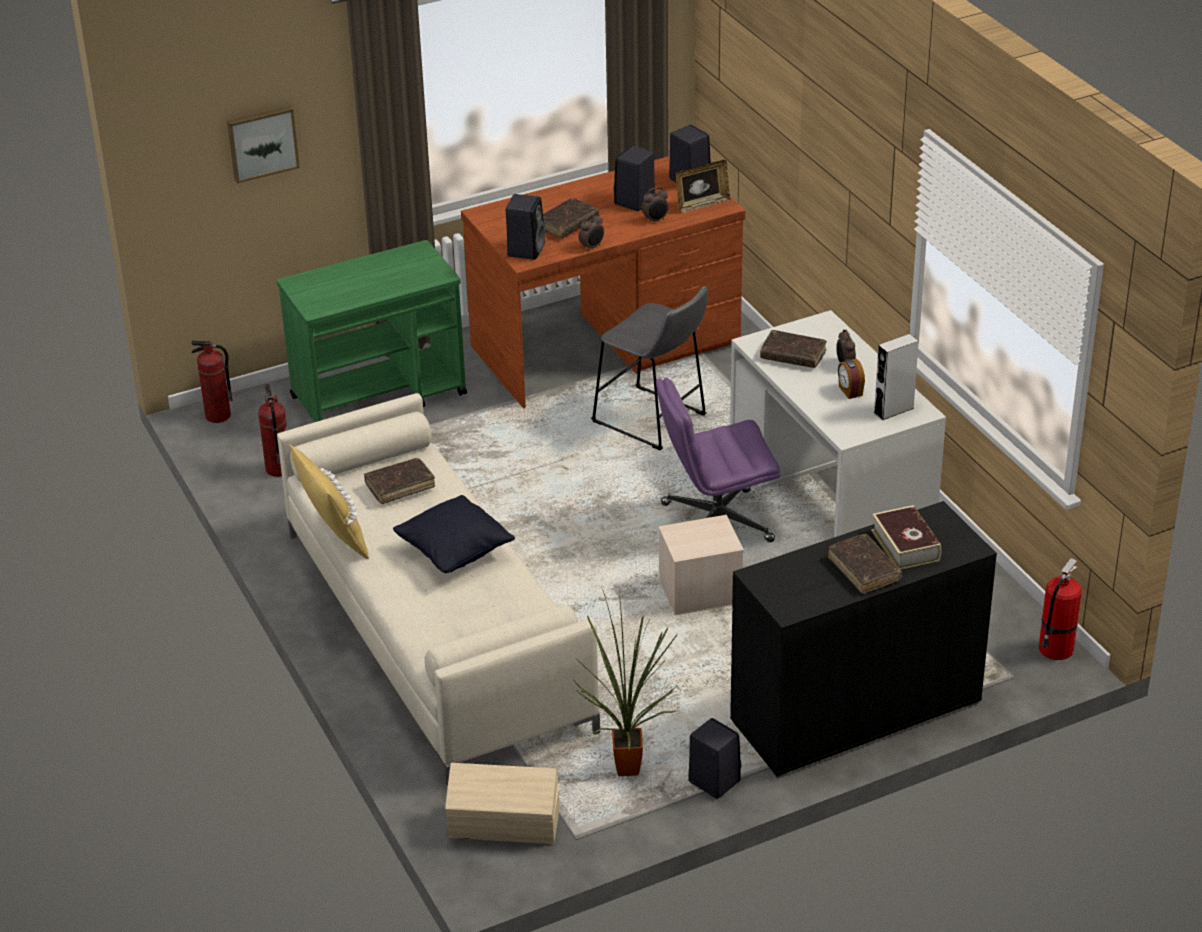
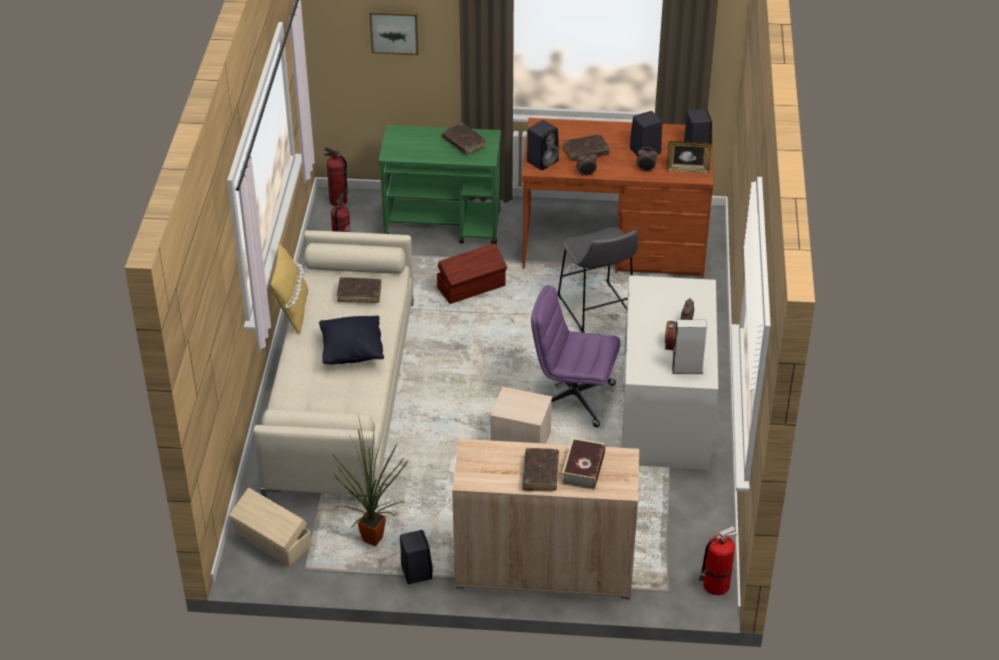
camera: 30 degrees right, 5 degrees up
black cabinet [730,501,997,778] -> beige cabinet [452,439,639,599]
brown book [760,330,827,368] -> brown book moved to [442,123,486,155]
none -> brown storage box [437,243,507,304]

